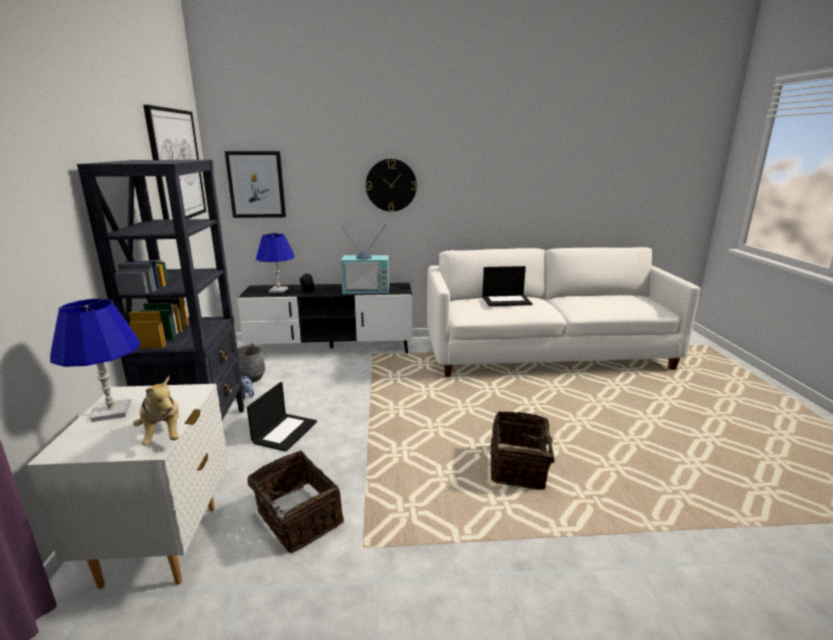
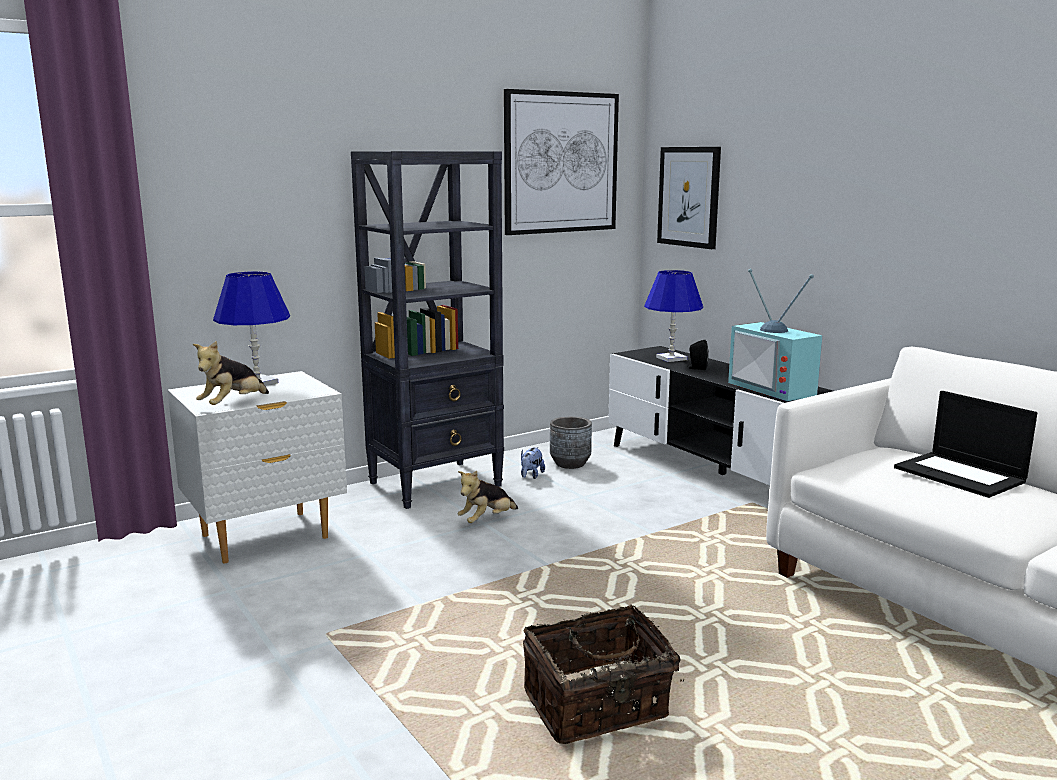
camera: 60 degrees right, 5 degrees down
laptop [247,382,317,452] -> plush toy [458,471,518,523]
basket [247,450,344,553] -> none
wall clock [366,159,417,212] -> none

